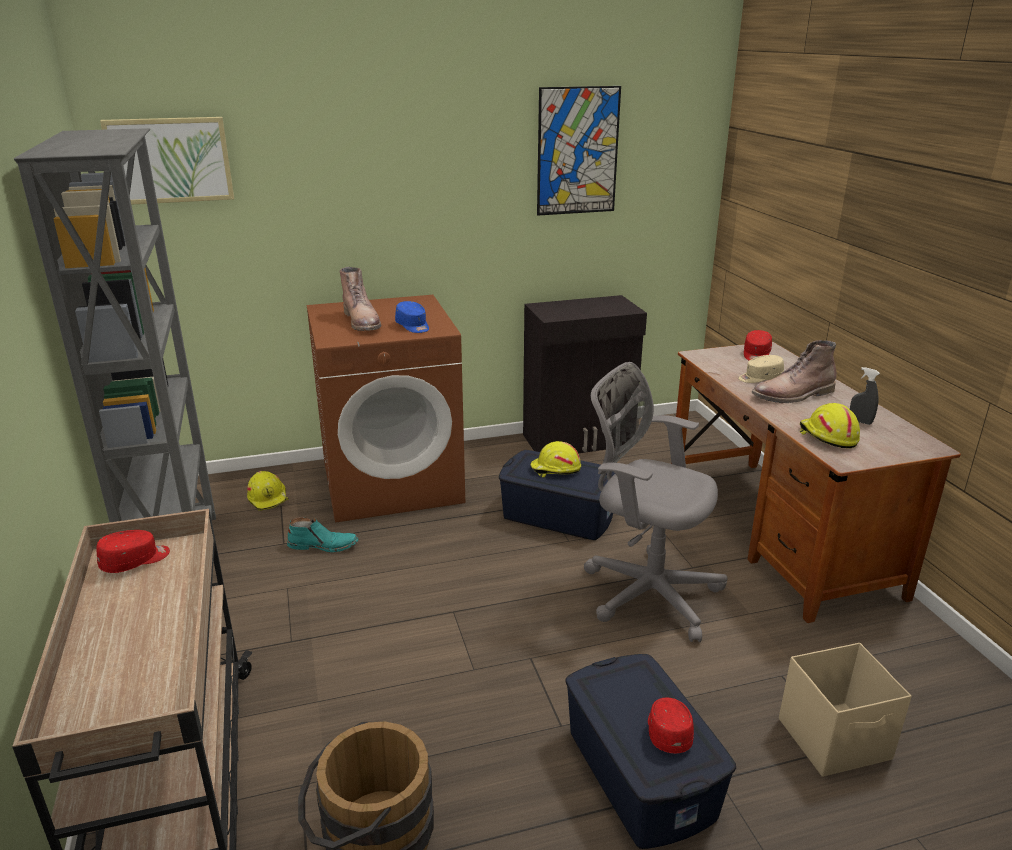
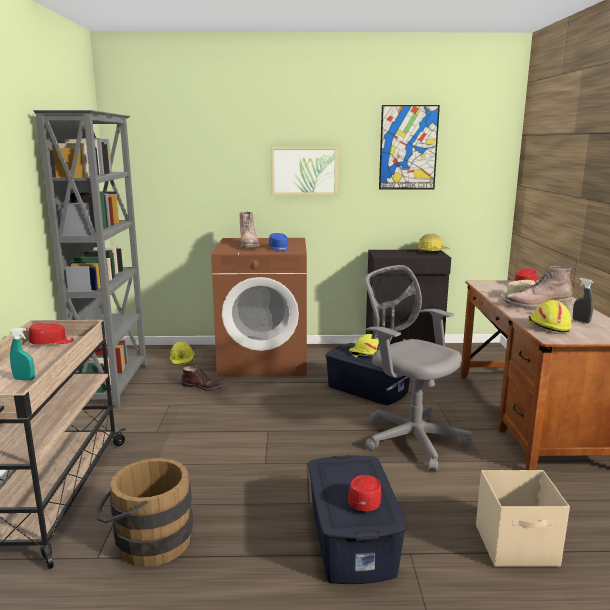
camera: 15 degrees right, 10 degrees down
picture [100,117,234,205] -> picture moved to [271,147,338,195]
turquoise boot [287,517,359,552] -> brown boot [181,366,225,391]
none -> turquoise spray bottle [10,328,35,381]
none -> hard hat [416,234,450,253]

